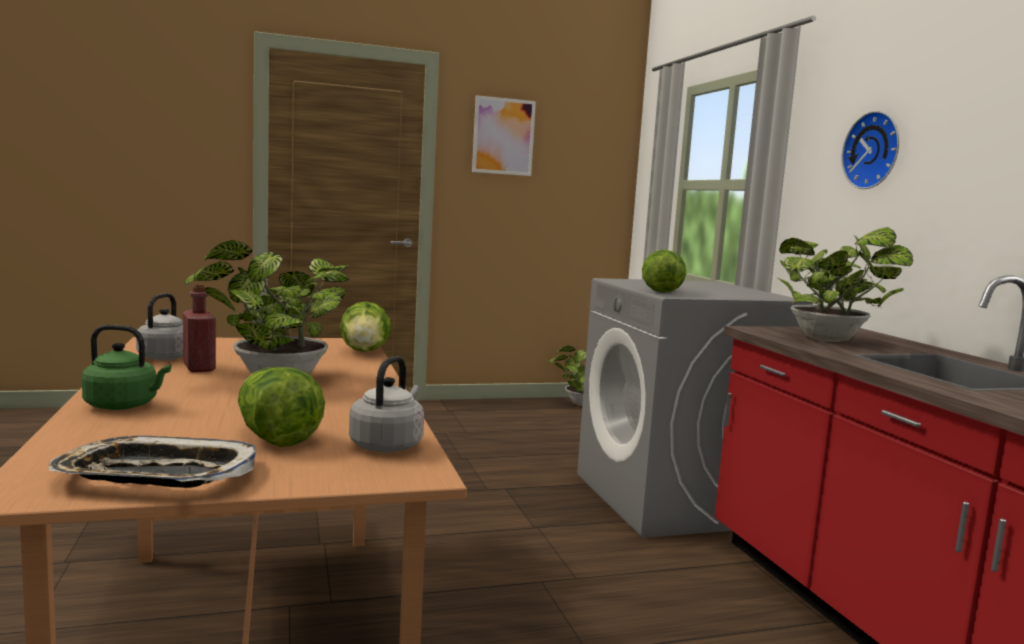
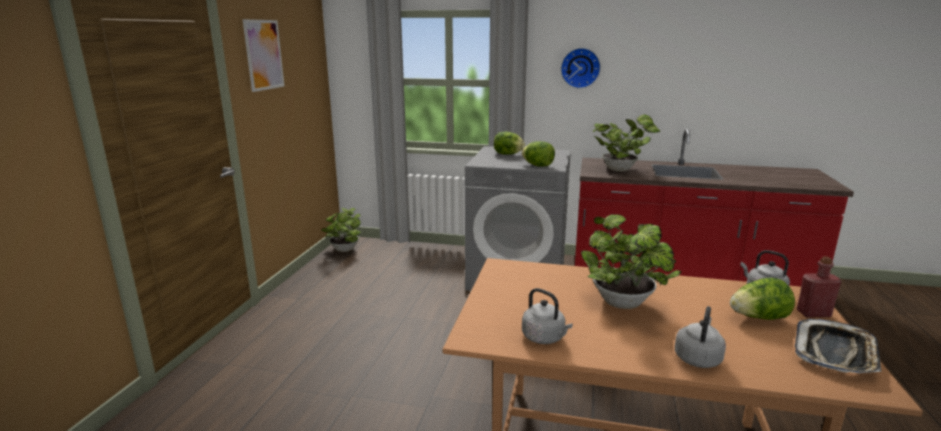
camera: 60 degrees left, 10 degrees up
green kettle [82,325,171,410] -> grey kettle [675,306,726,368]
red bottle [183,284,216,372] -> red bottle moved to [797,256,841,317]
lettuce [340,301,391,352] -> lettuce moved to [494,132,525,155]

